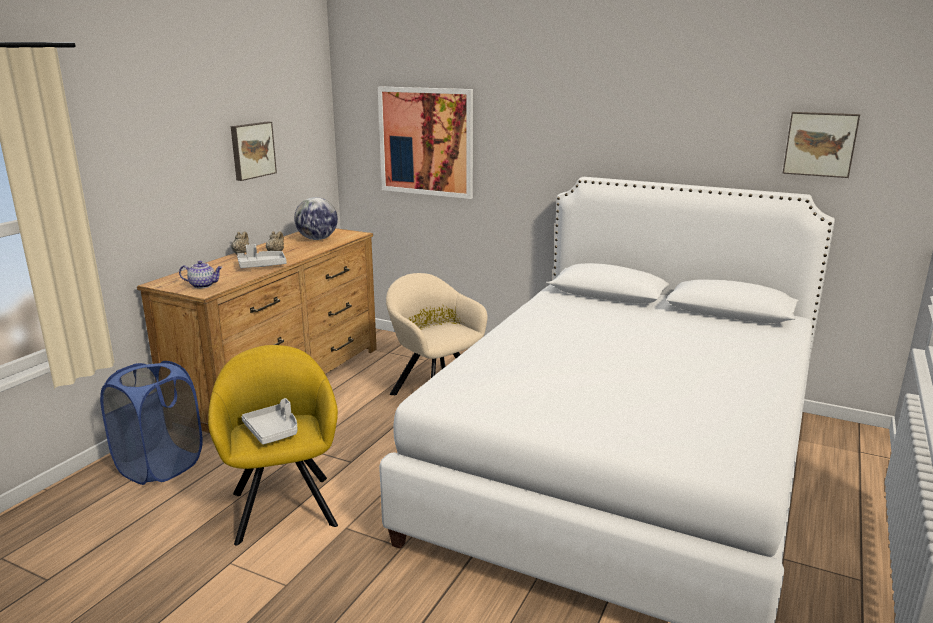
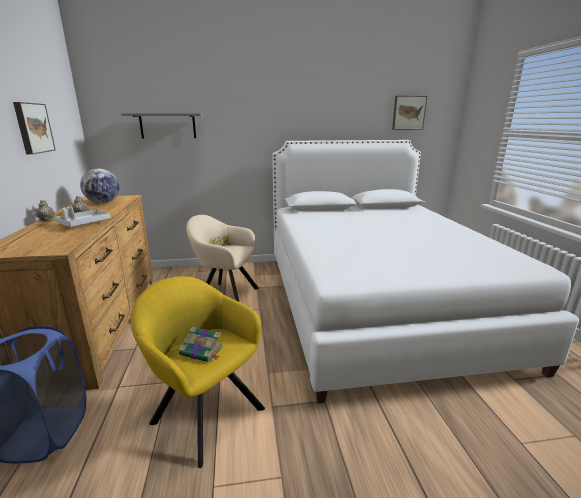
camera: 35 degrees left, 0 degrees up
teapot [179,261,223,288] -> none
grey tray [242,398,297,445] -> book [179,326,223,362]
picture [378,86,473,199] -> grey shelf [121,113,203,139]

